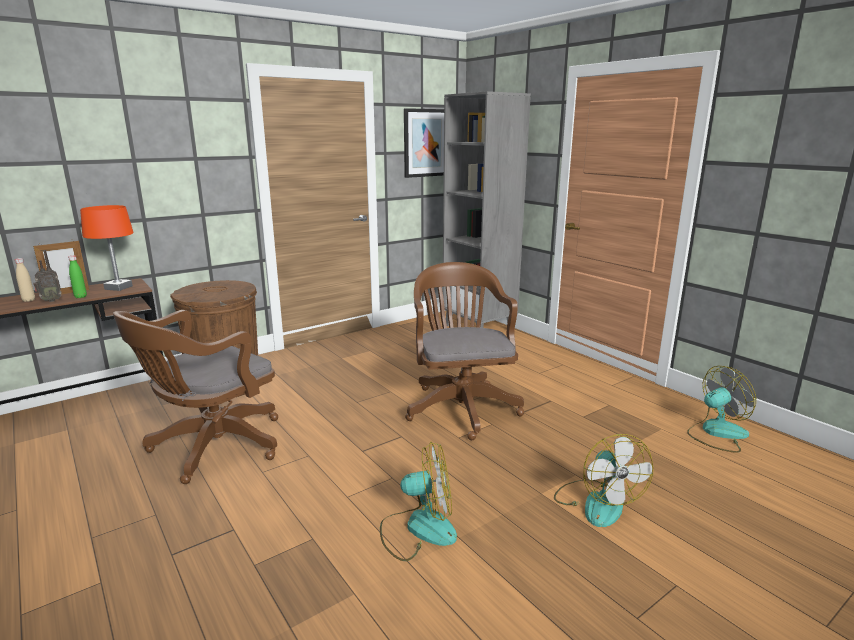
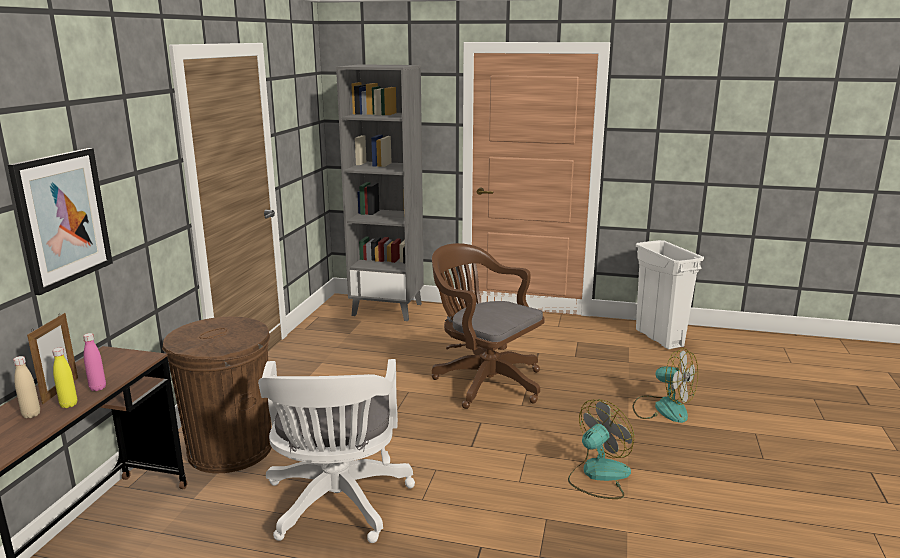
camera: 40 degrees left, 0 degrees up
radio [33,250,62,302] -> yellow bottle [52,348,77,408]
green bottle [68,256,87,298] -> pink bottle [83,333,106,391]
orange table lamp [80,205,134,291] -> none
brown office chair [113,310,278,484] -> white office chair [258,359,415,543]
picture [404,108,444,178] -> picture moved to [8,148,113,295]
fan [687,366,756,453] -> white trash can [636,240,704,349]

